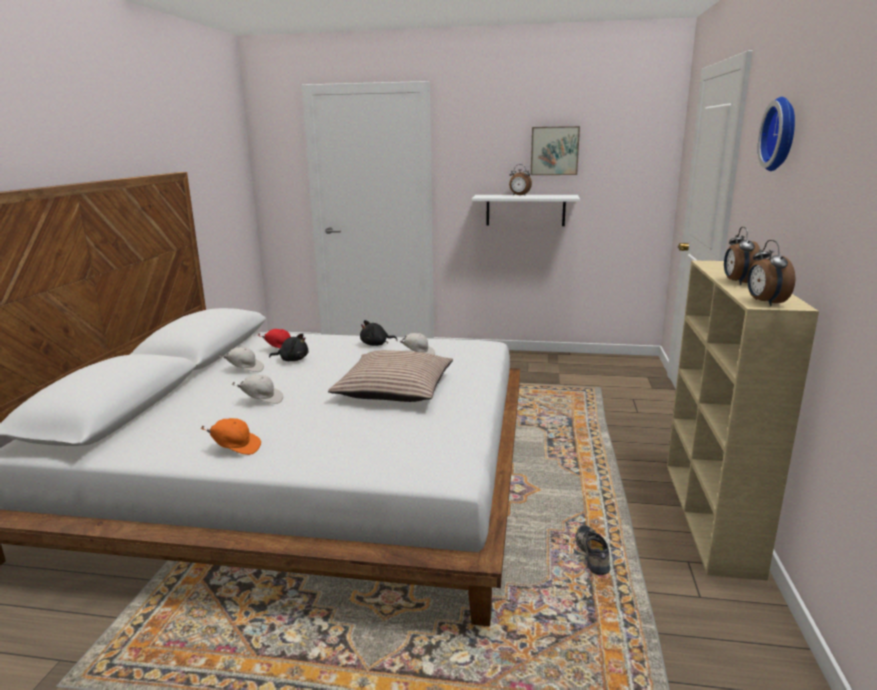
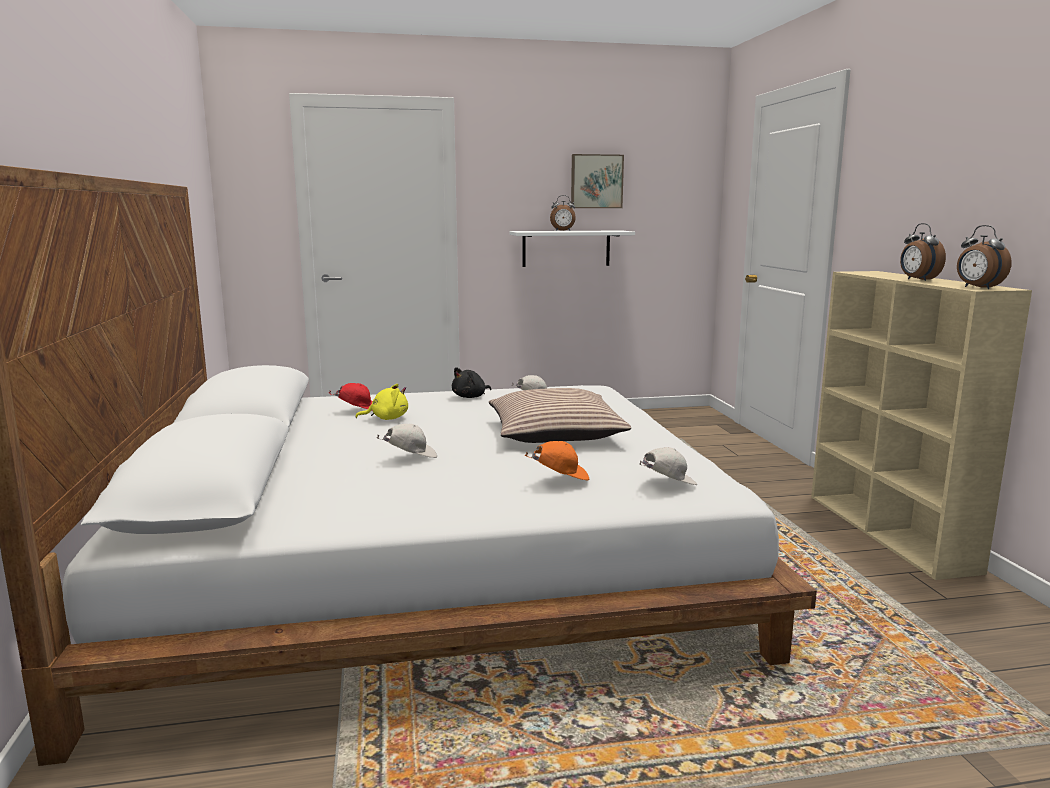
camera: 20 degrees left, 5 degrees down
orange cap [201,418,261,455] -> orange cap moved to [525,441,589,480]
white cap [219,347,264,372] -> white cap moved to [639,447,697,485]
black plush toy [269,333,309,361] -> yellow plush toy [355,384,408,420]
shoe [575,525,610,575] -> none
wall clock [758,97,795,171] -> none

